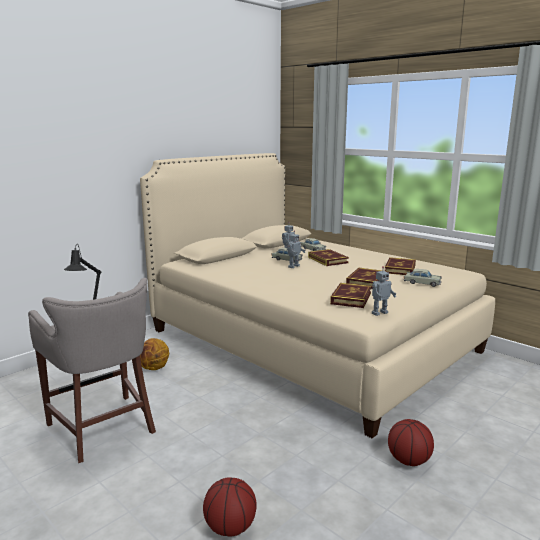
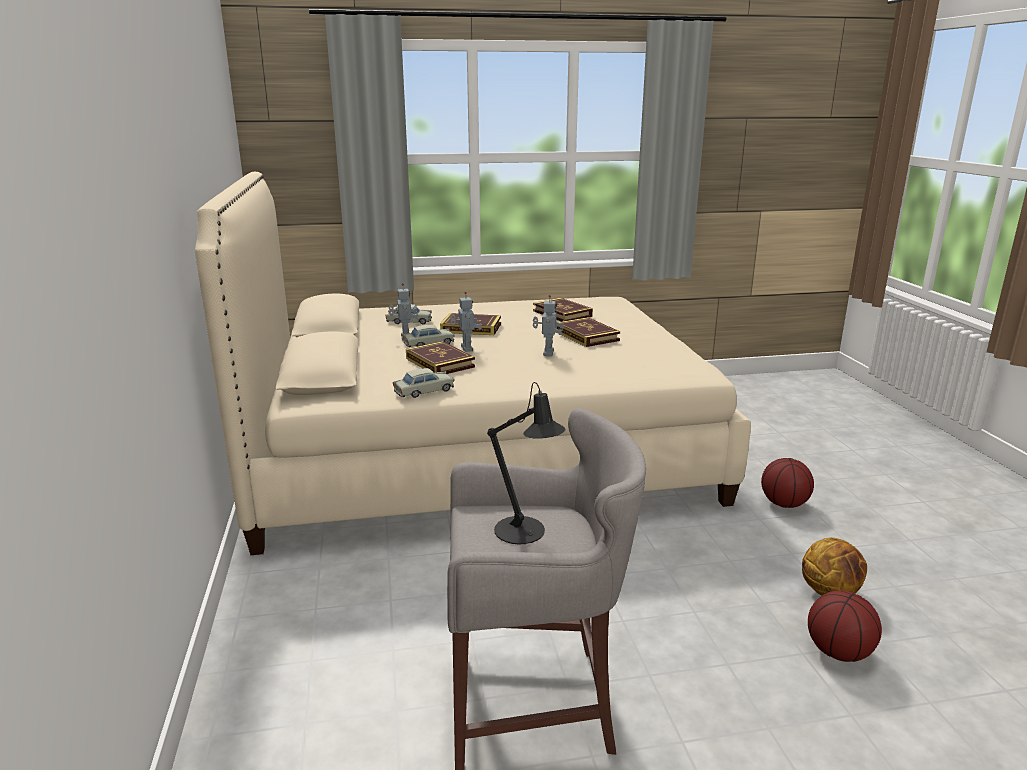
camera: 55 degrees left, 5 degrees up
basketball [140,338,169,370] -> basketball moved to [802,537,867,596]
book [330,283,371,308] -> book moved to [406,341,475,374]
toy robot [372,266,397,316] -> toy robot moved to [533,295,564,356]
beige toy car [404,269,442,287] -> beige toy car moved to [393,368,454,398]

